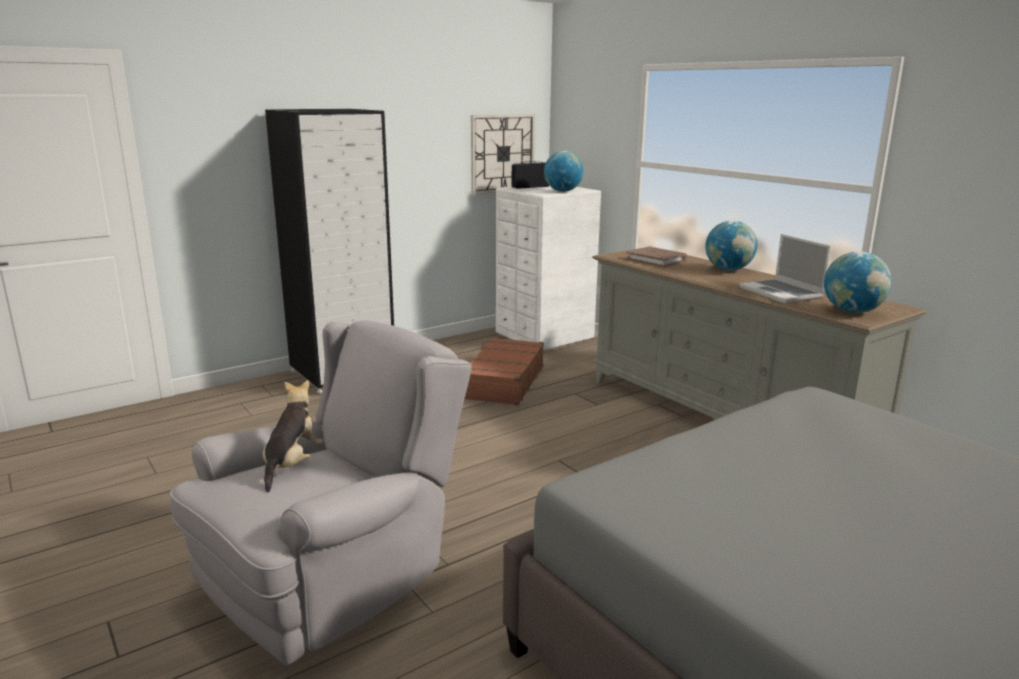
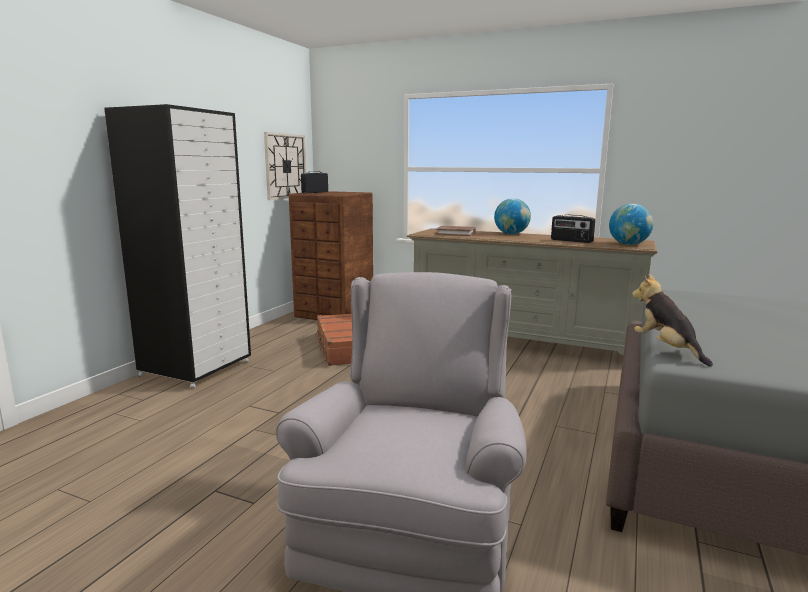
camera: 30 degrees left, 5 degrees down
plush toy [263,380,323,492] -> plush toy moved to [632,274,713,367]
white dresser [496,186,601,351] -> brown dresser [289,191,373,320]
globe [544,151,584,192] -> none
laptop [739,234,831,303] -> radio [551,215,595,243]

